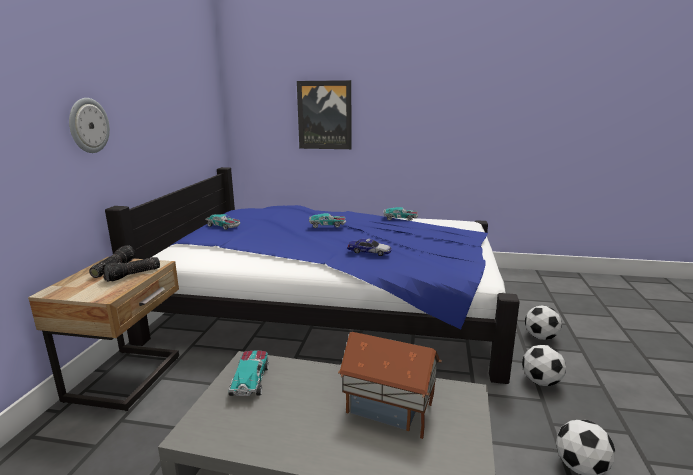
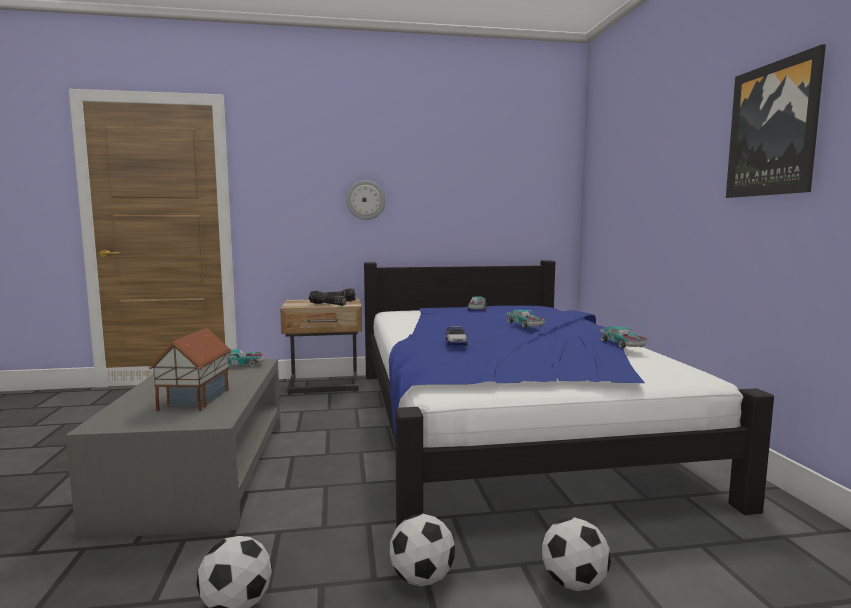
camera: 70 degrees right, 10 degrees down
picture [297,80,352,149] -> picture moved to [726,44,826,198]

